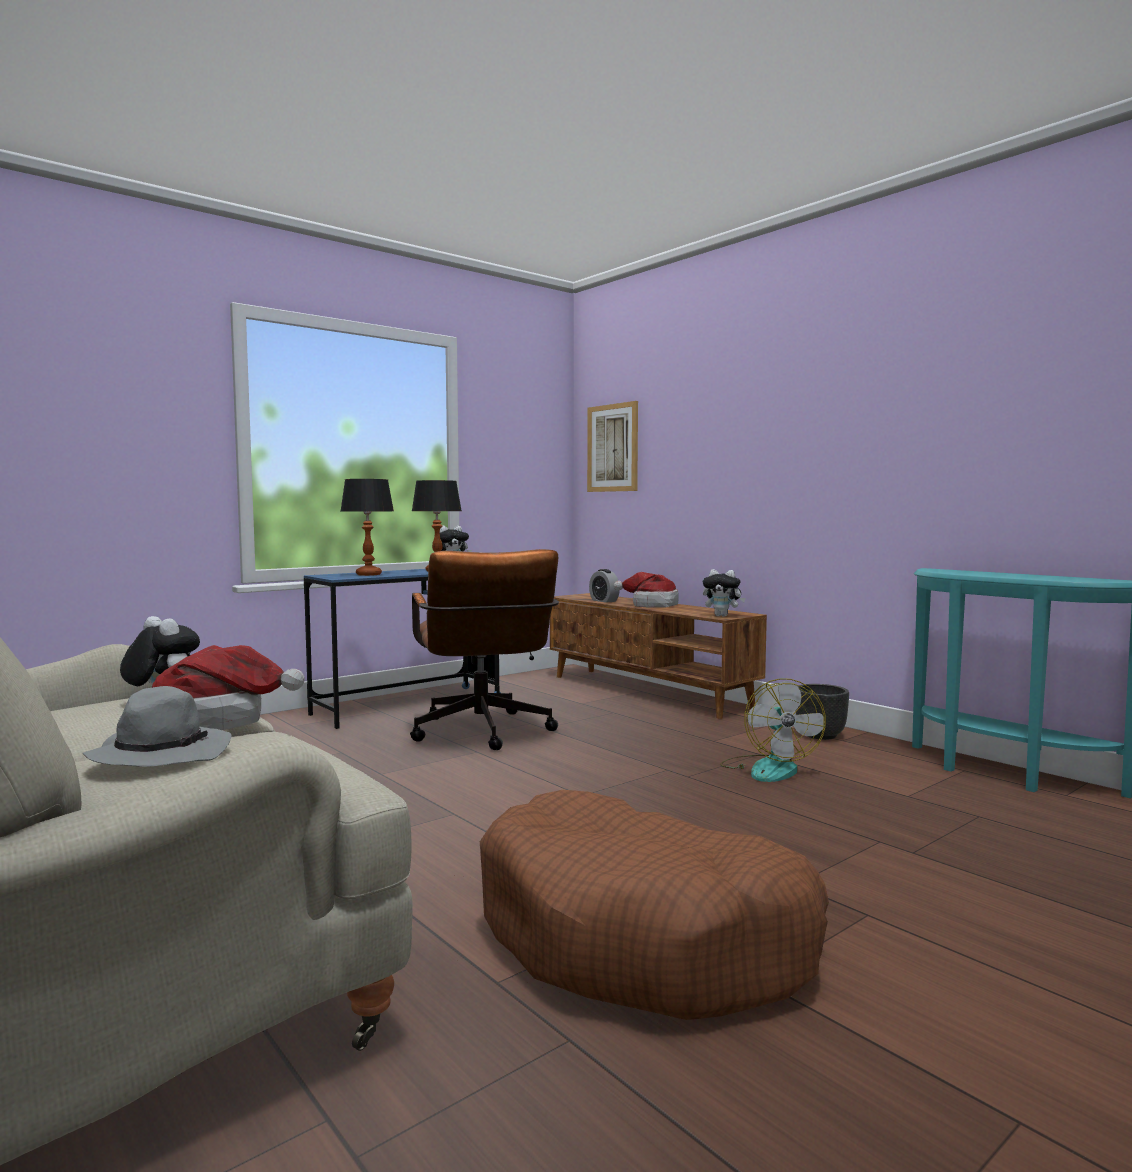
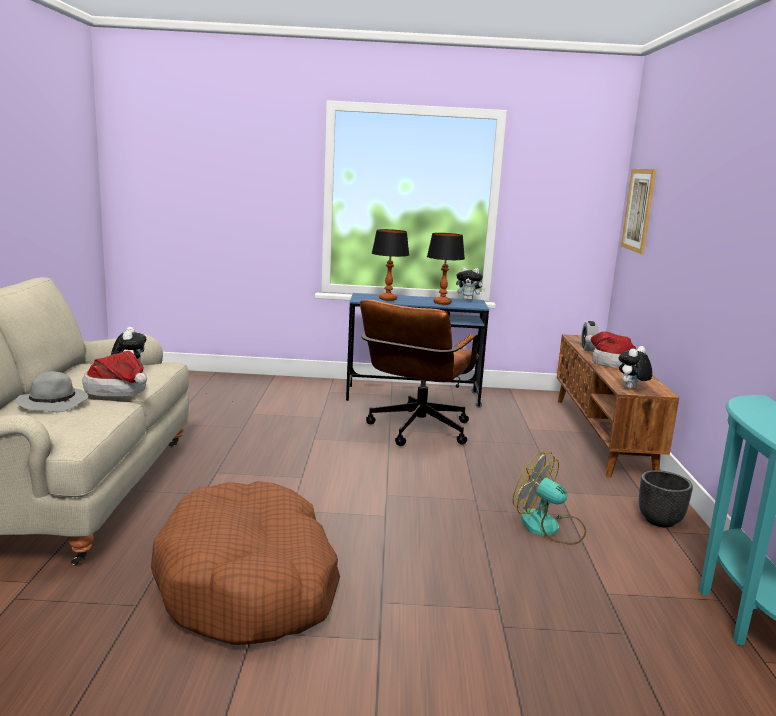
camera: 40 degrees right, 10 degrees up
plush toy [703,569,746,617] -> plush toy turned 75 degrees clockwise [619,346,653,389]
fan [720,678,826,782] -> fan turned 90 degrees clockwise [513,452,586,545]

